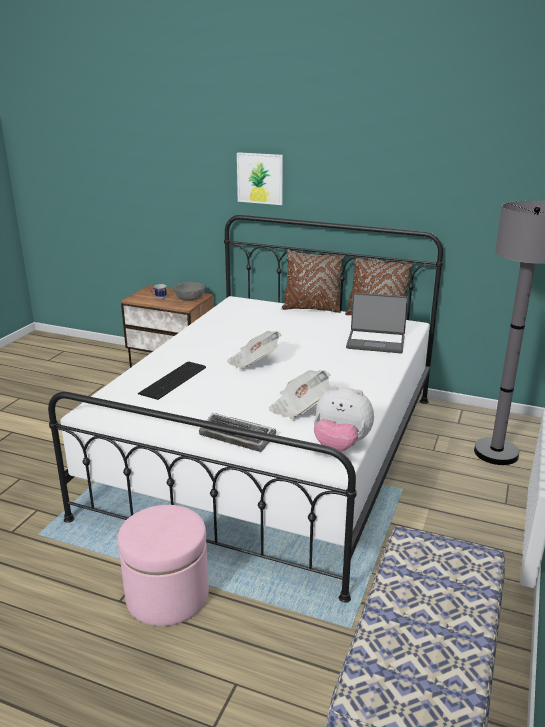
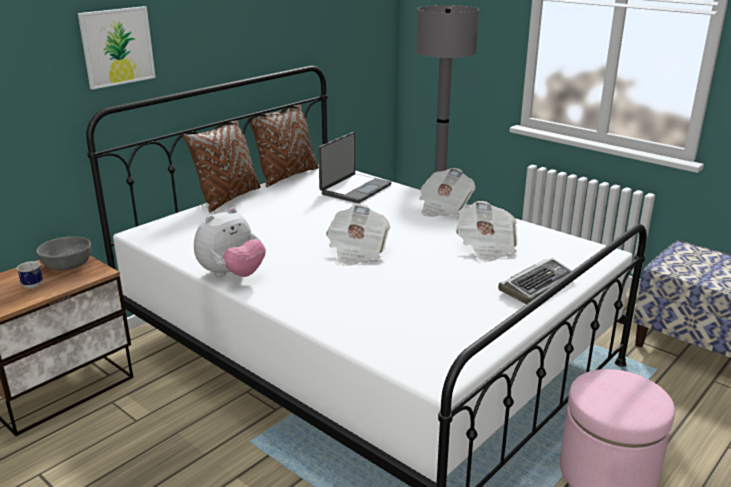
camera: 70 degrees left, 0 degrees up
keyboard [138,362,206,400] -> none
plush toy [314,385,374,452] -> plush toy moved to [194,207,266,277]
none -> newspaper [419,168,476,217]

